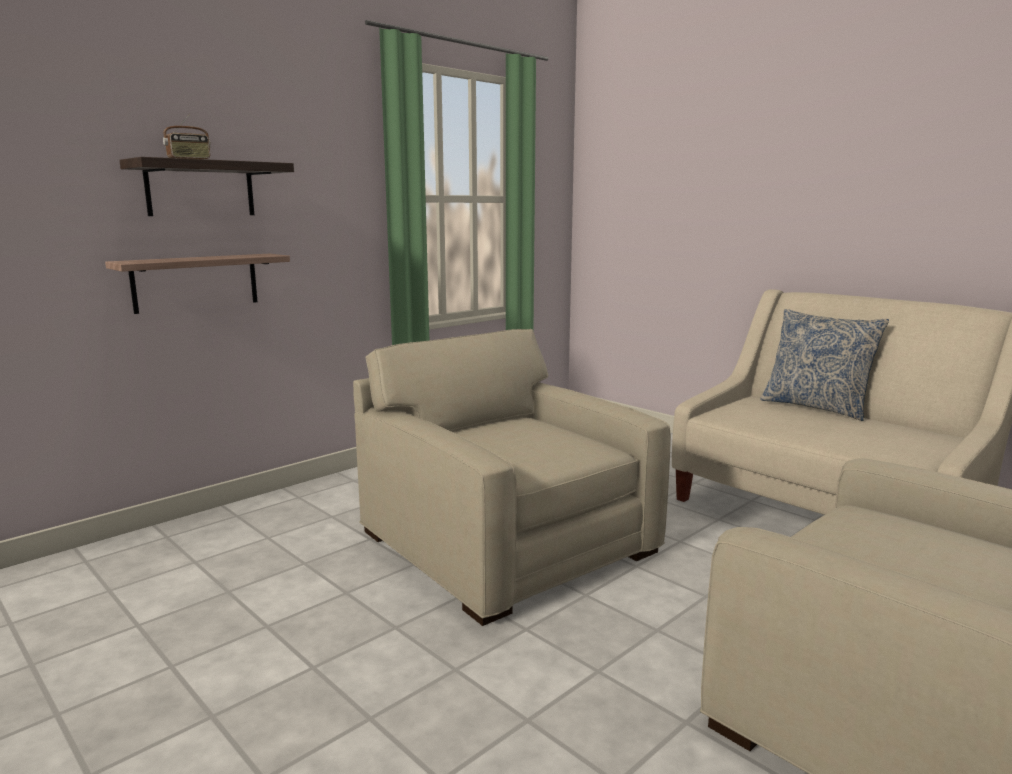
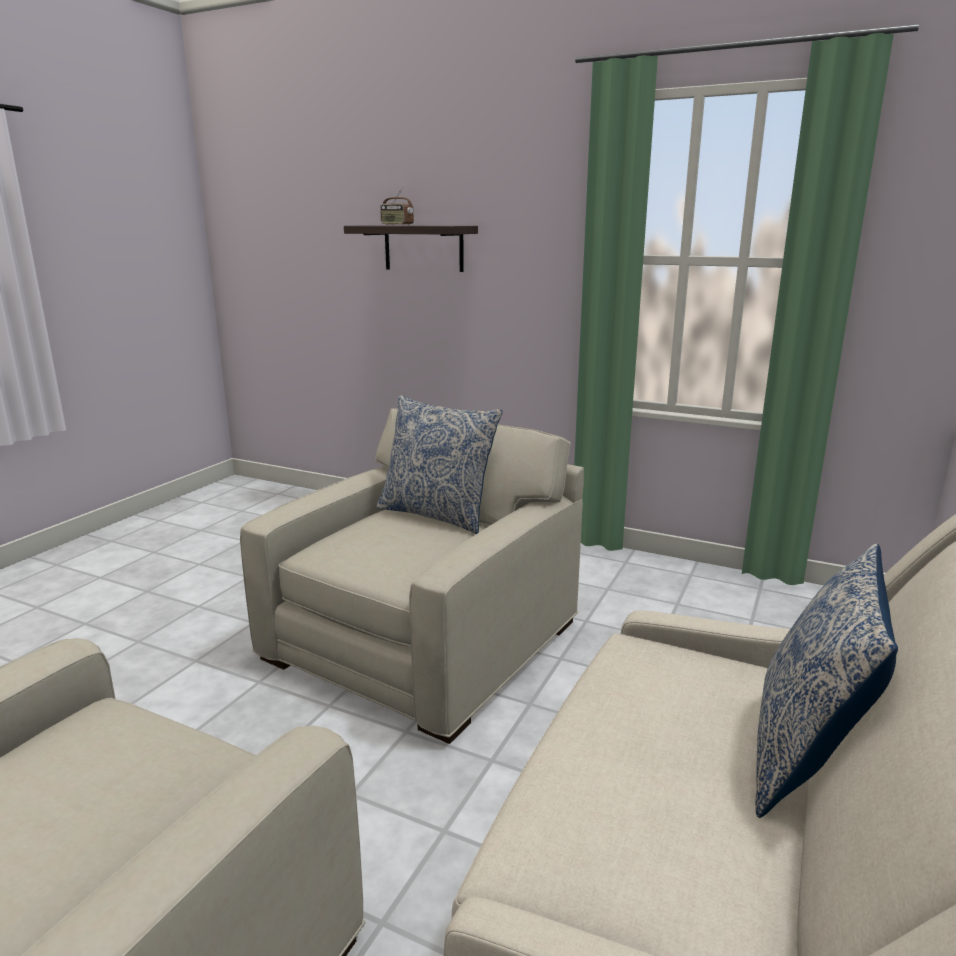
camera: 70 degrees right, 5 degrees up
shelf [105,254,290,314] -> none
none -> pillow [376,395,503,534]

